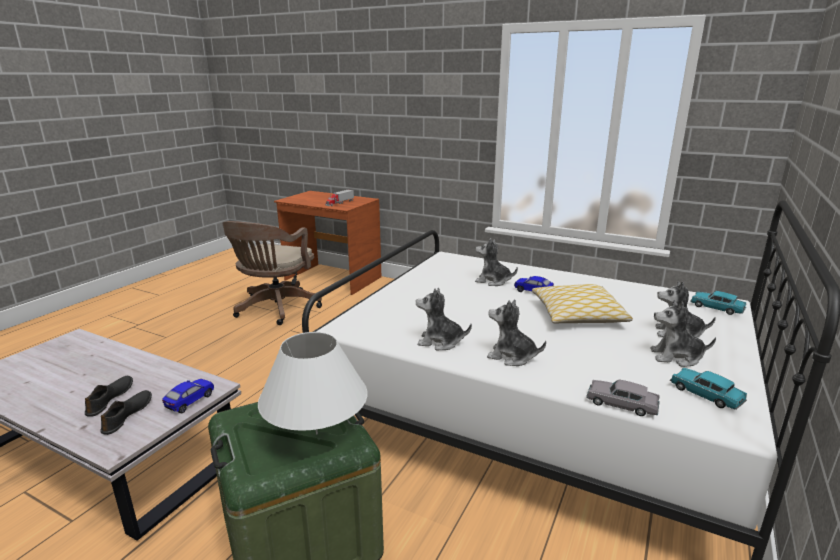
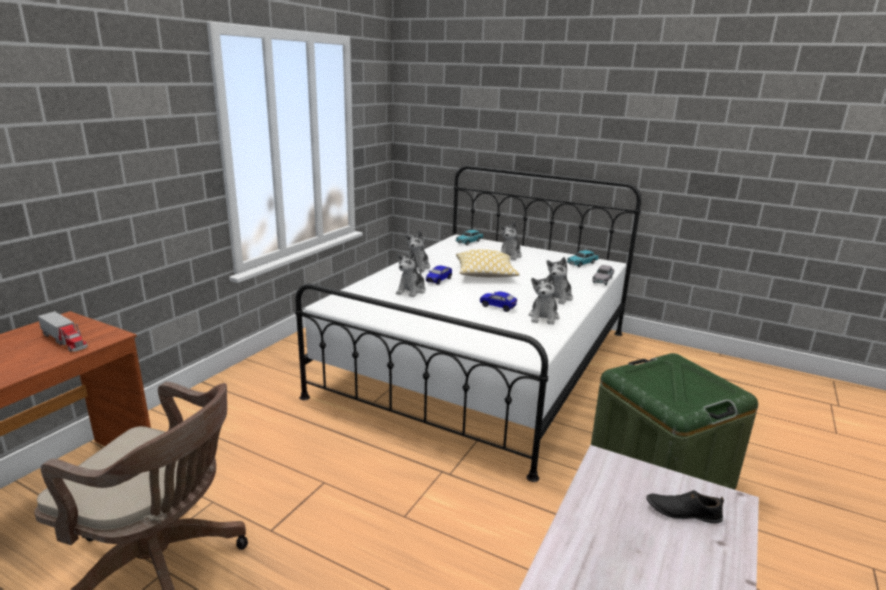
camera: 90 degrees left, 0 degrees up
black shoe [85,376,133,417] -> none
toy car [162,379,214,413] -> toy car moved to [480,291,517,312]
white table lamp [258,332,368,434] -> none
plush toy [650,300,716,367] -> plush toy moved to [405,230,430,272]

